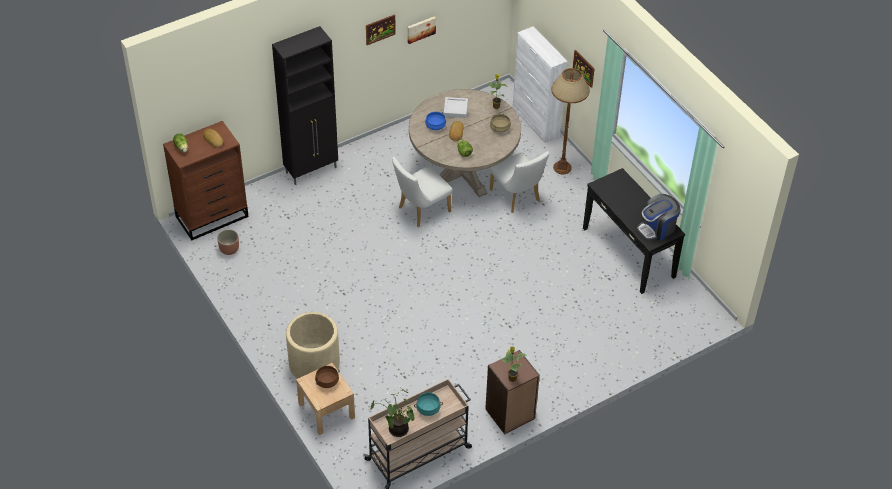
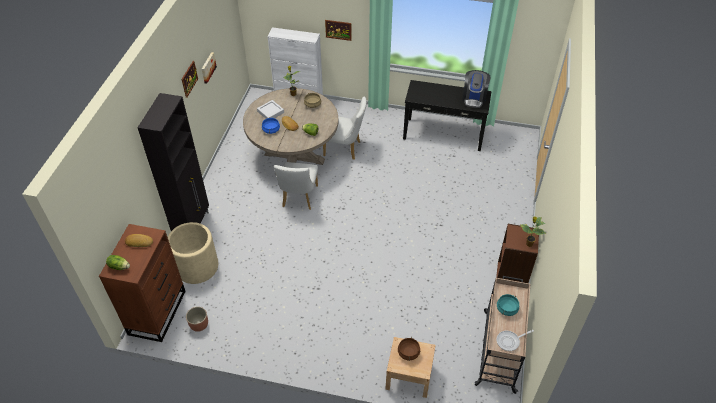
camera: 45 degrees left, 0 degrees up
beige planter [286,312,340,379] -> beige planter moved to [168,222,218,284]
potted plant [370,388,415,437] -> frying pan [497,330,534,351]
brown floor lamp [551,68,590,174] -> none

